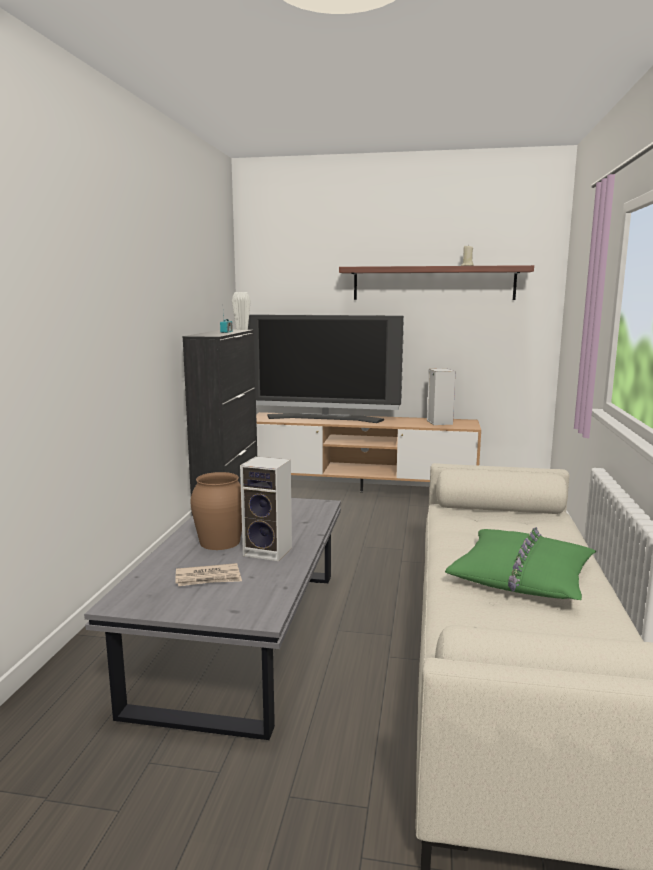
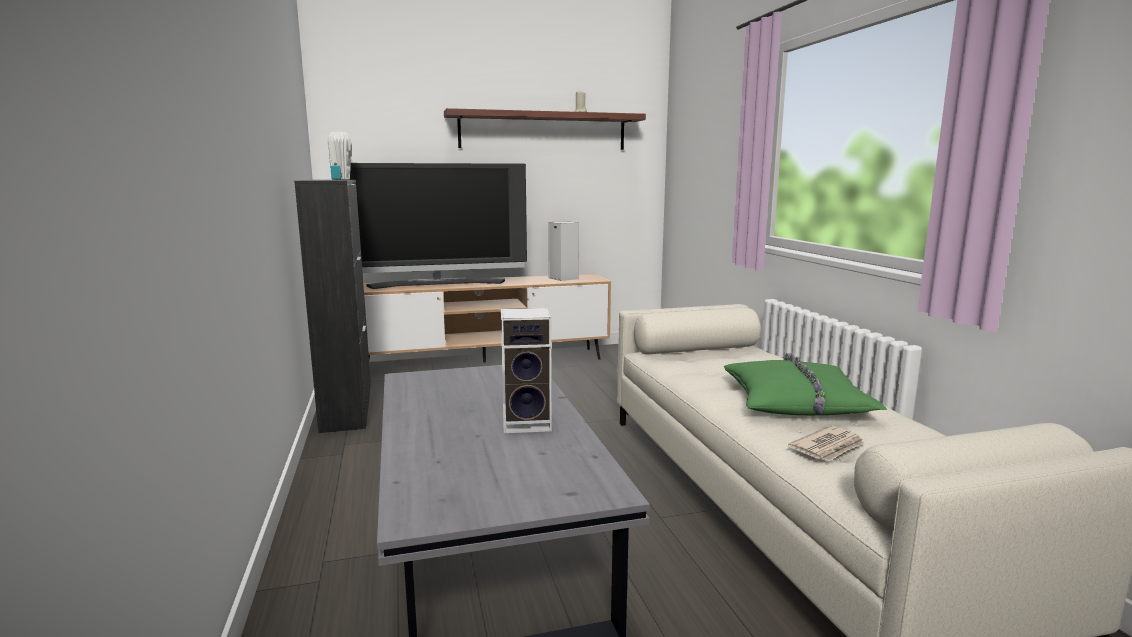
camera: 25 degrees left, 0 degrees up
newspaper [175,563,242,586] -> newspaper moved to [788,426,864,461]
brown vase [190,472,242,550] -> none

